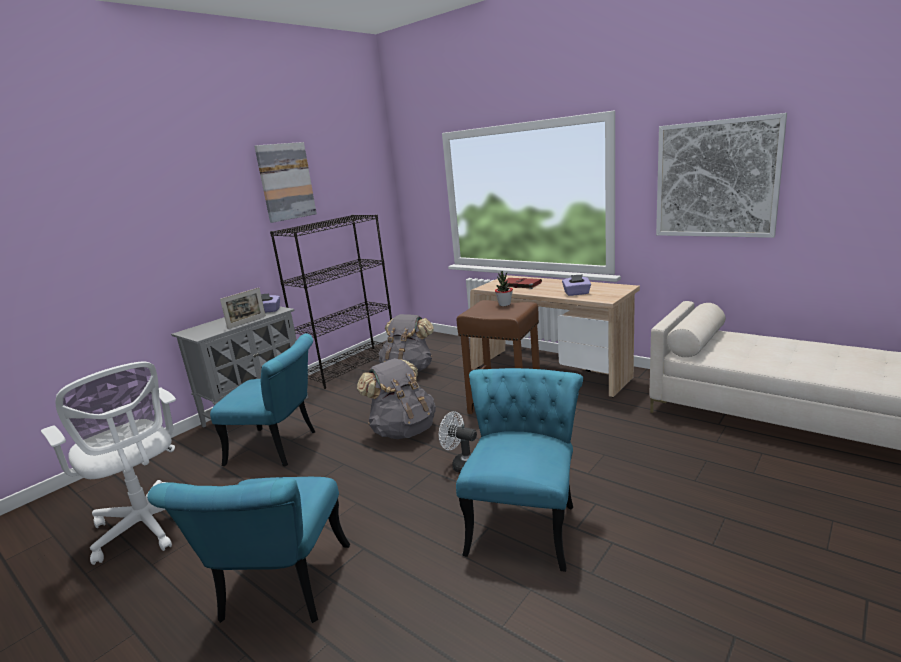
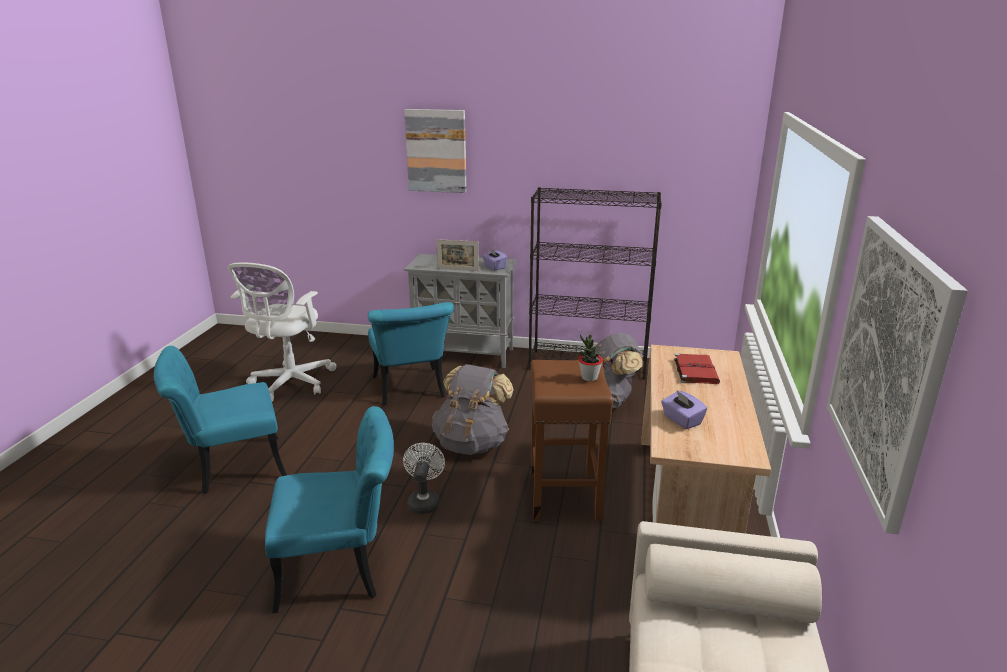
camera: 60 degrees right, 5 degrees up
picture [254,142,317,223] -> picture moved to [404,109,467,193]

